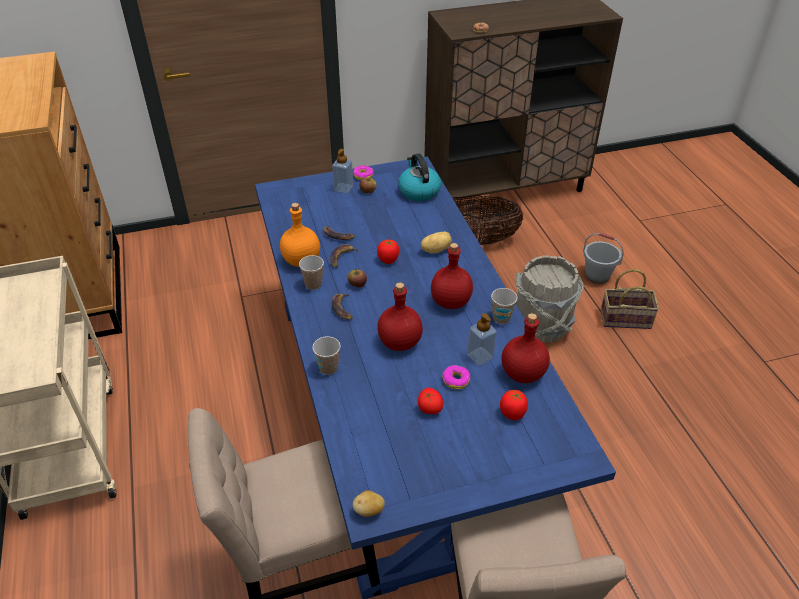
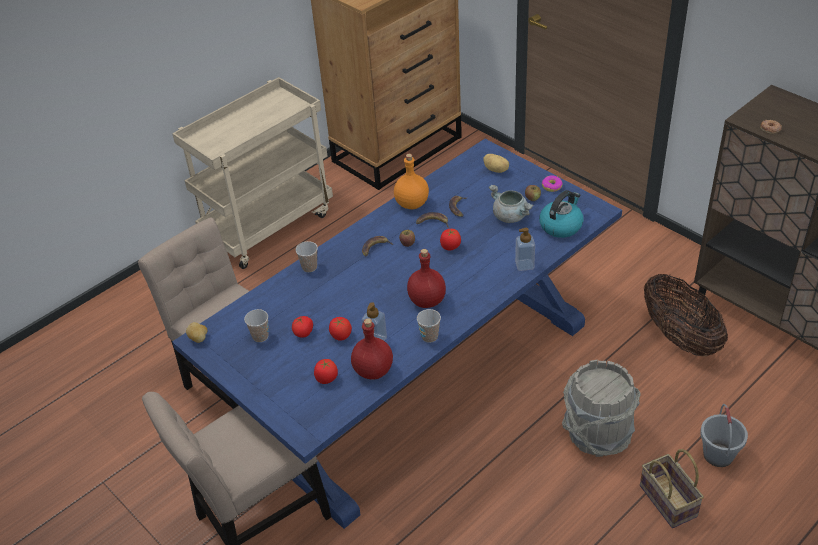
camera: 65 degrees right, 0 degrees up
cup [299,255,324,290] -> cup moved to [244,309,269,342]
soap dispenser [332,149,353,193] -> soap dispenser moved to [515,228,535,271]
red bottle [377,283,423,351] -> none
potato [421,231,452,253] -> potato moved to [483,154,509,173]
donut [442,365,471,389] -> tomato [329,317,352,341]
none -> grey cooking pot [489,185,533,223]

